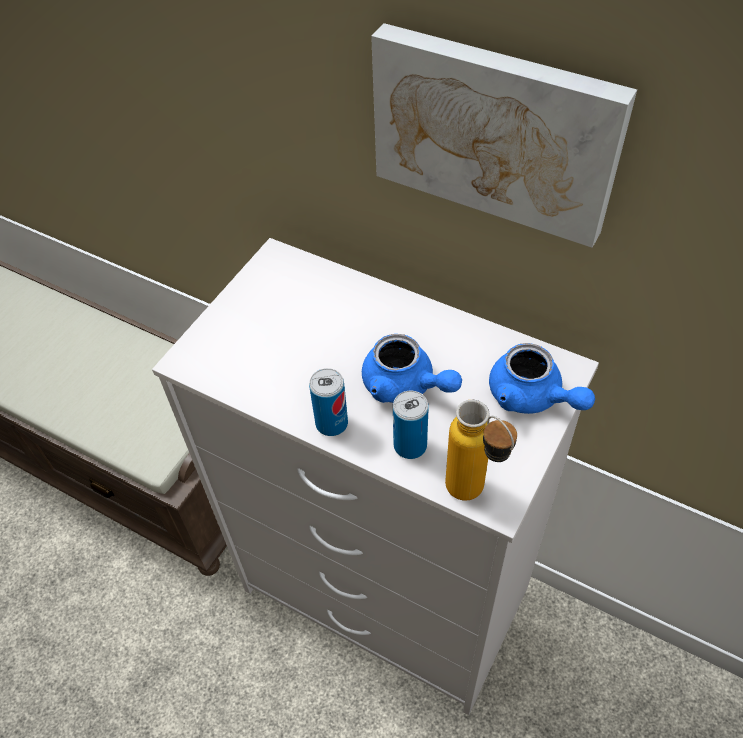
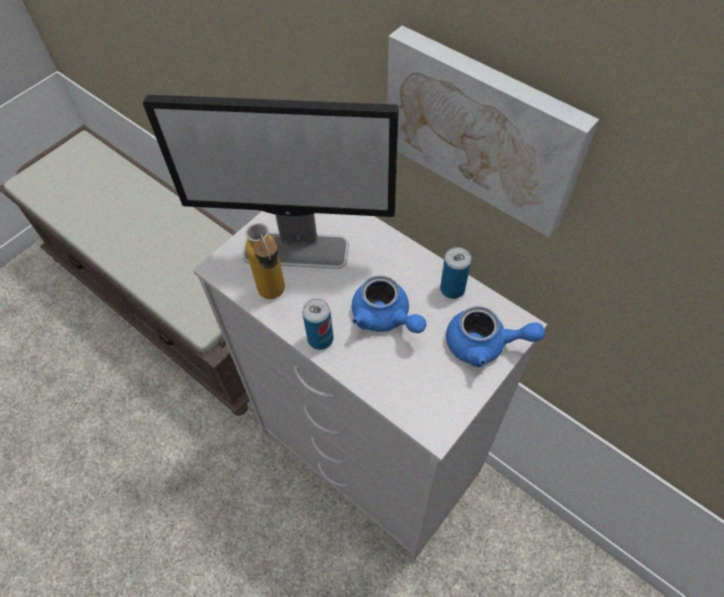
camera: 10 degrees right, 5 degrees up
can [393,391,429,459] -> can moved to [440,247,471,299]
bottle [445,400,517,501] -> bottle moved to [245,223,285,299]
blue teapot [489,343,595,414] -> blue teapot turned 45 degrees counterclockwise [446,306,545,367]
none -> monitor [143,95,399,269]

